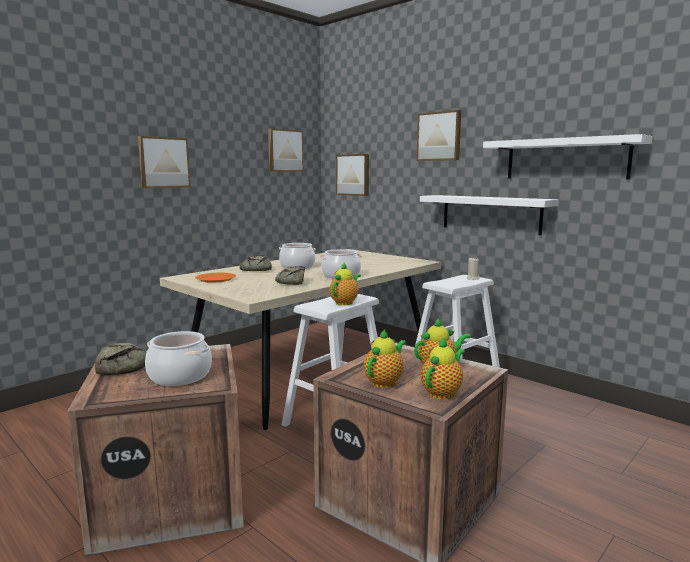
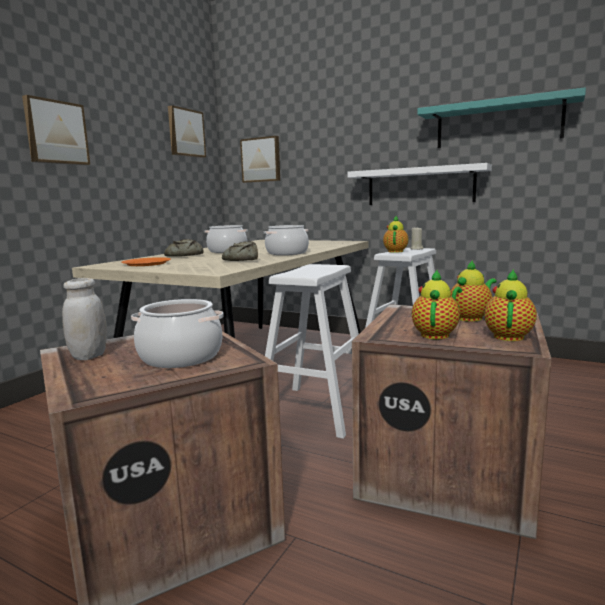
camera: 15 degrees left, 0 degrees up
bread [95,342,147,375] -> white jar [62,278,107,360]
teapot [329,262,361,305] -> teapot moved to [383,216,409,253]
picture [417,110,461,161] -> none
white shelf [483,134,652,179] -> turquoise shelf [417,87,586,148]

